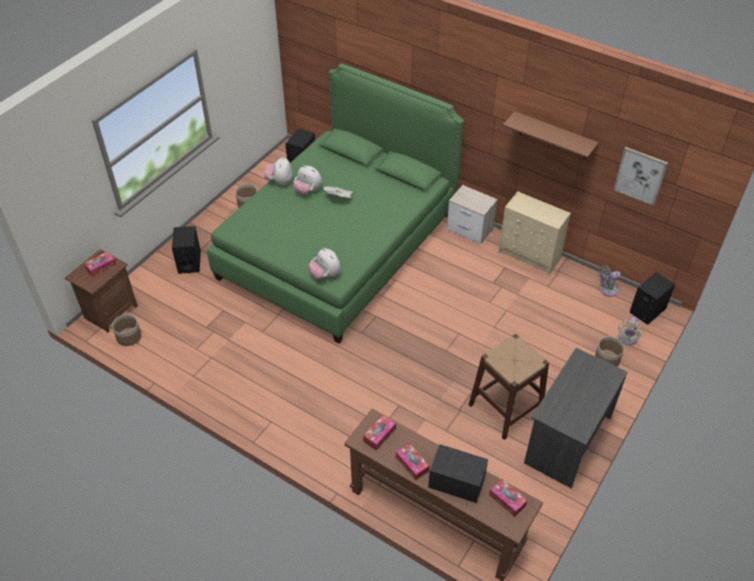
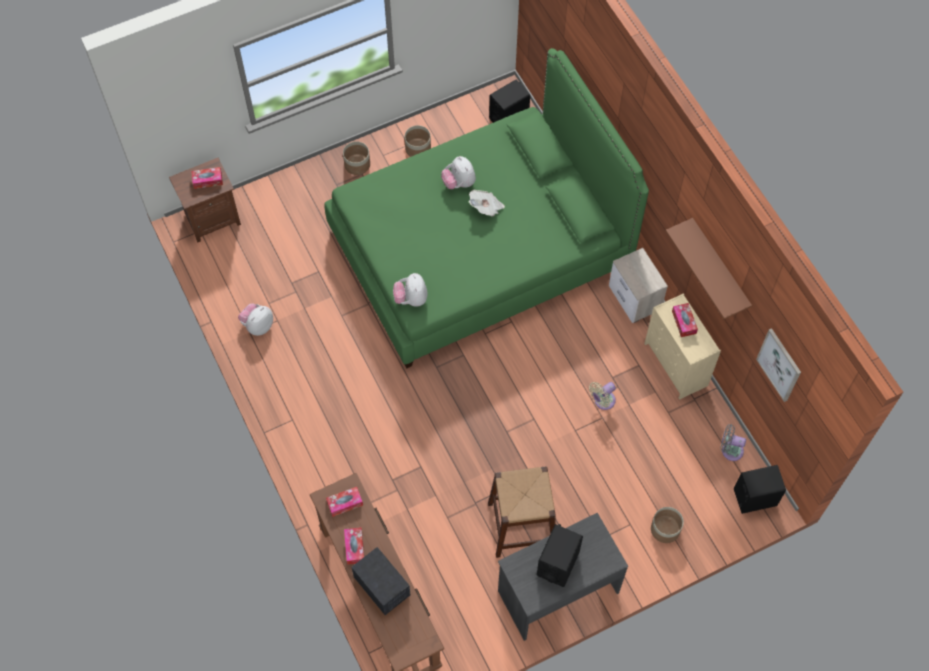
camera: 30 degrees right, 15 degrees up
planter [112,314,141,346] -> planter moved to [343,141,370,175]
black speaker [172,226,201,274] -> black speaker moved to [537,524,583,587]
plush toy [264,157,292,186] -> plush toy moved to [238,303,273,336]
tissue box [489,479,527,517] -> tissue box moved to [672,303,698,337]
beige fan [618,317,644,345] -> beige fan moved to [589,382,616,410]

